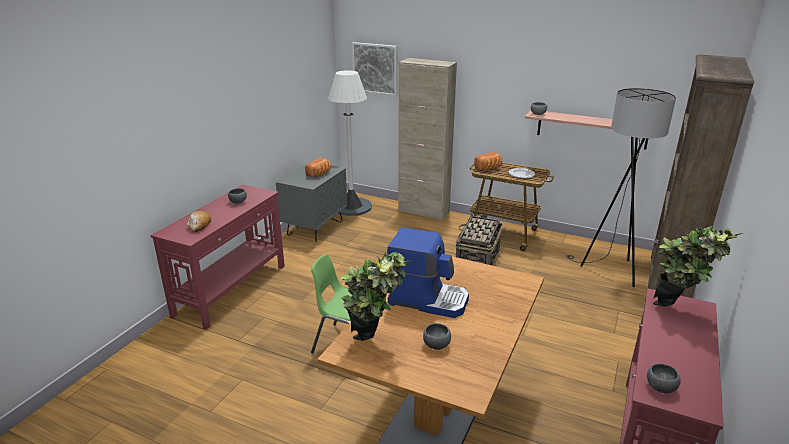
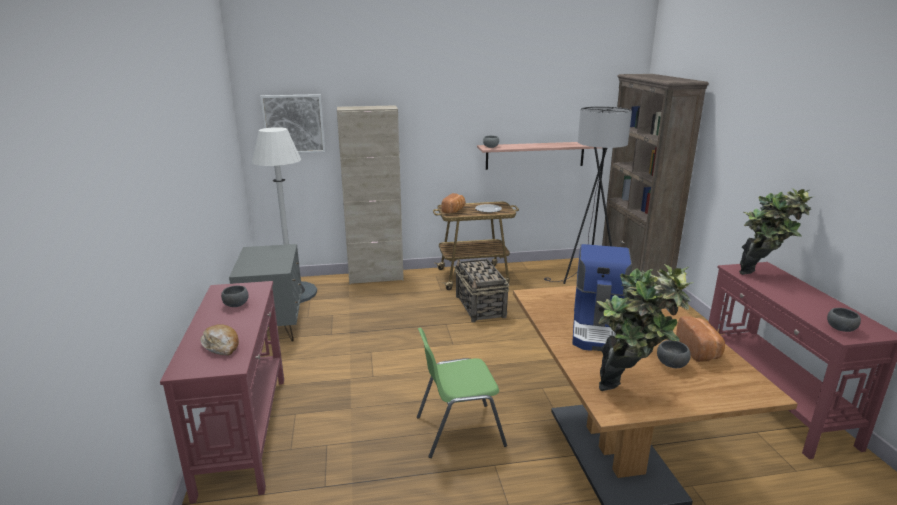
camera: 35 degrees left, 5 degrees down
bread [305,157,331,177] -> bread moved to [676,316,725,362]
coffee machine [387,227,469,318] -> coffee machine turned 120 degrees clockwise [572,244,632,351]

